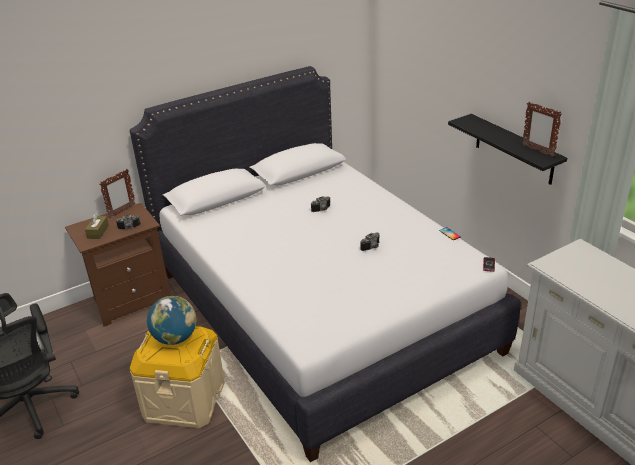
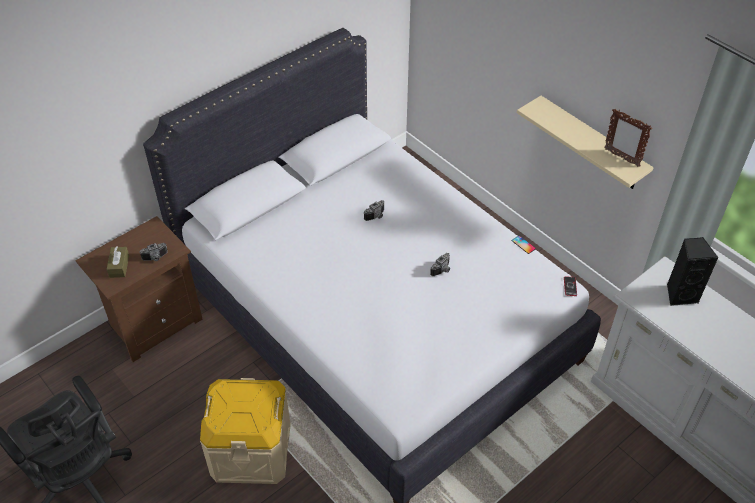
camera: 10 degrees left, 15 degrees up
picture frame [100,169,136,218] -> none
globe [147,296,196,345] -> none
black shelf [448,114,567,185] -> beige shelf [517,96,654,189]
none -> black speaker [667,237,718,306]

